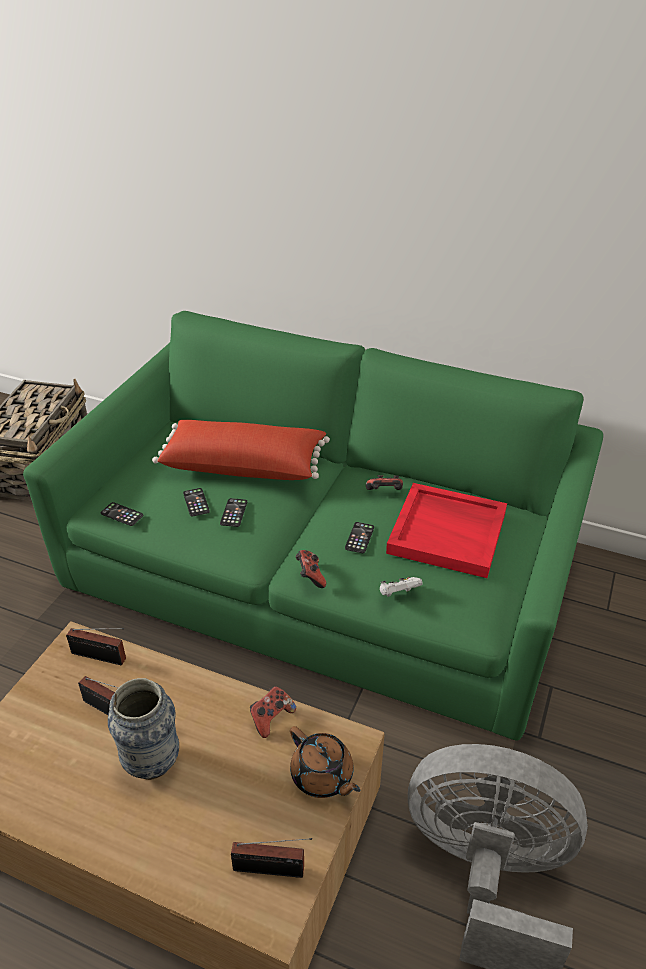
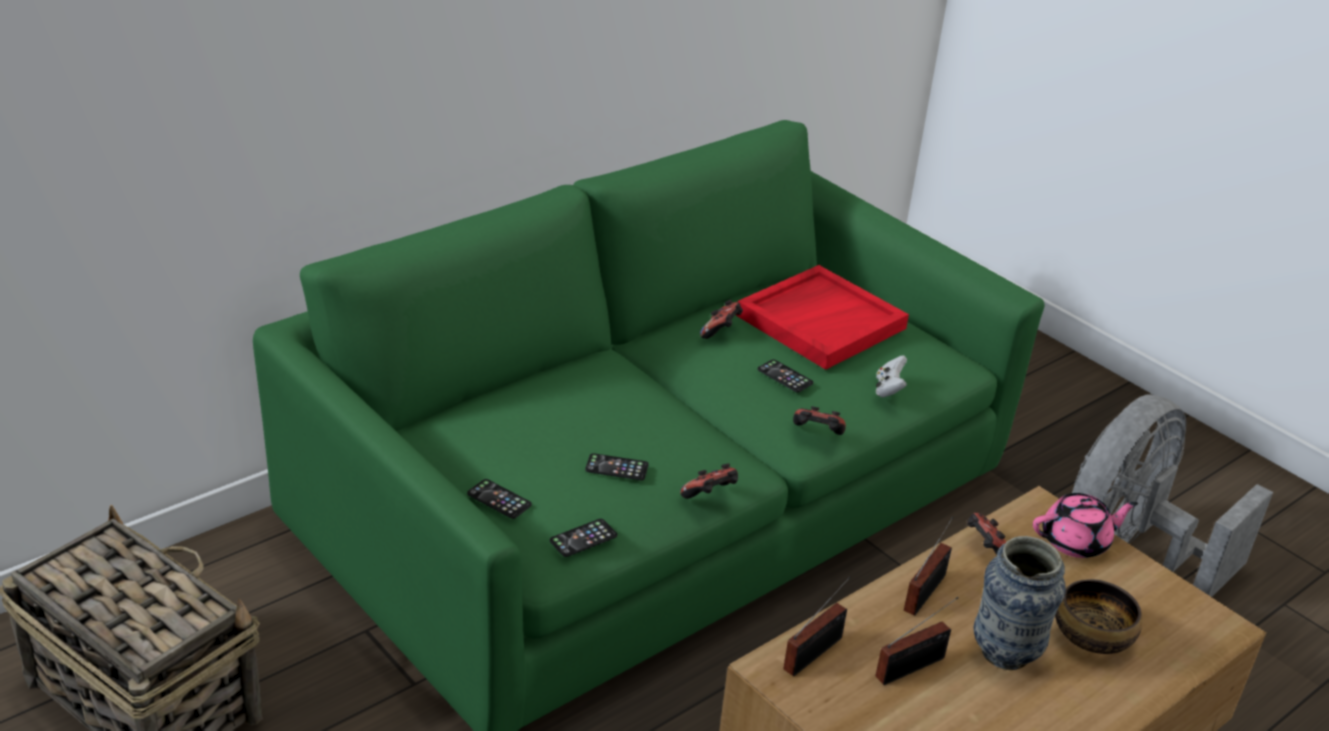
camera: 65 degrees left, 5 degrees down
red pillow [152,420,330,480] -> none
phone [220,498,247,527] -> phone moved to [467,479,532,519]
radio [231,838,312,878] -> radio moved to [904,516,953,616]
brown teapot [290,726,360,798] -> pink teapot [1033,493,1138,558]
none -> game controller [680,463,738,499]
none -> bowl [1055,579,1142,654]

